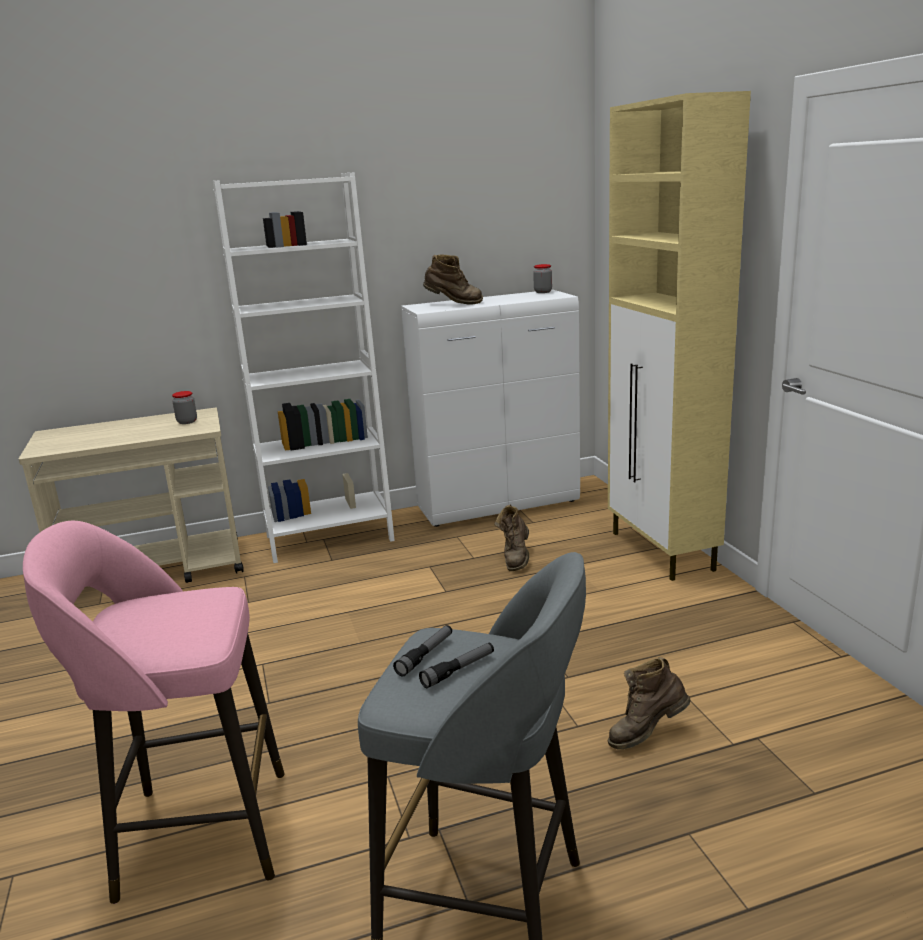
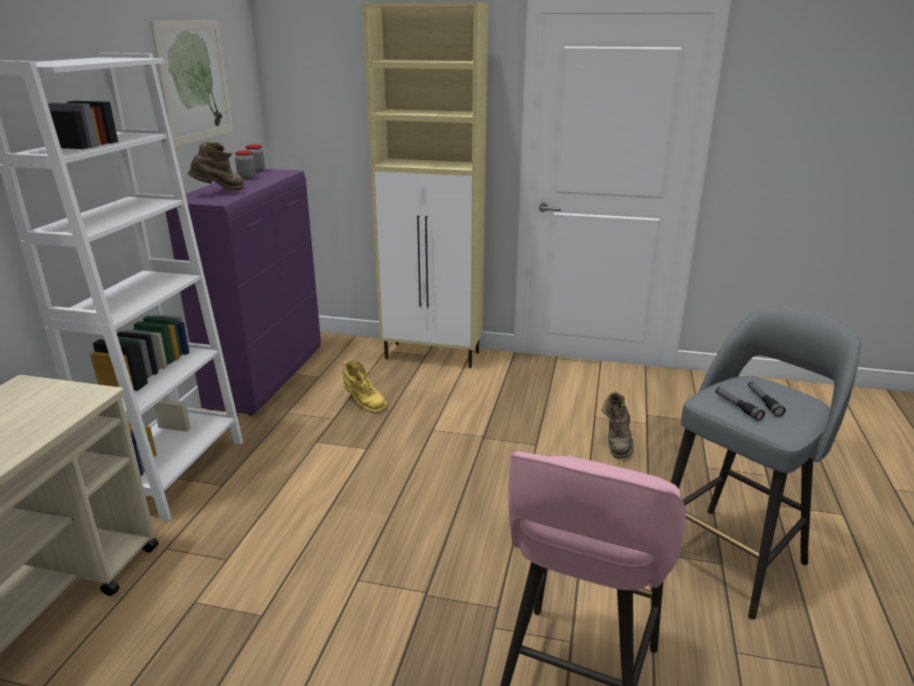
camera: 60 degrees left, 5 degrees up
jar [172,391,197,424] -> jar moved to [235,150,256,180]
white cabinet [401,290,580,527] -> purple cabinet [165,169,321,416]
brown boot [494,505,529,571] -> yellow boot [343,361,387,413]
none -> picture [150,20,233,148]

